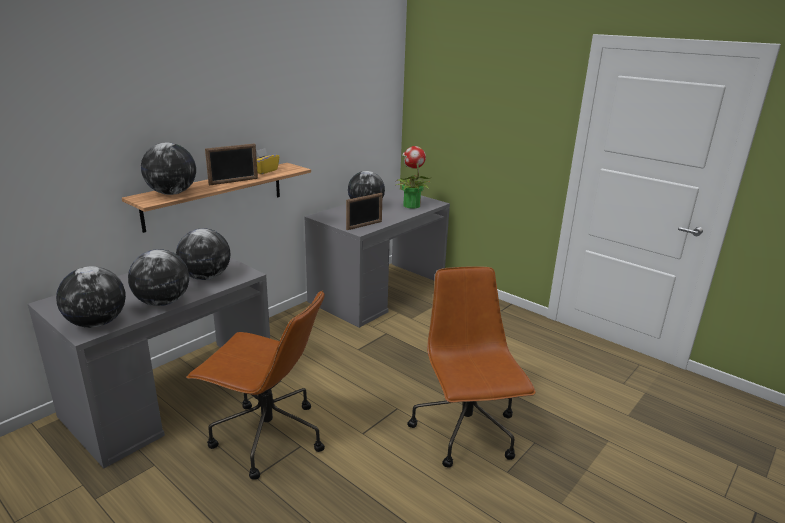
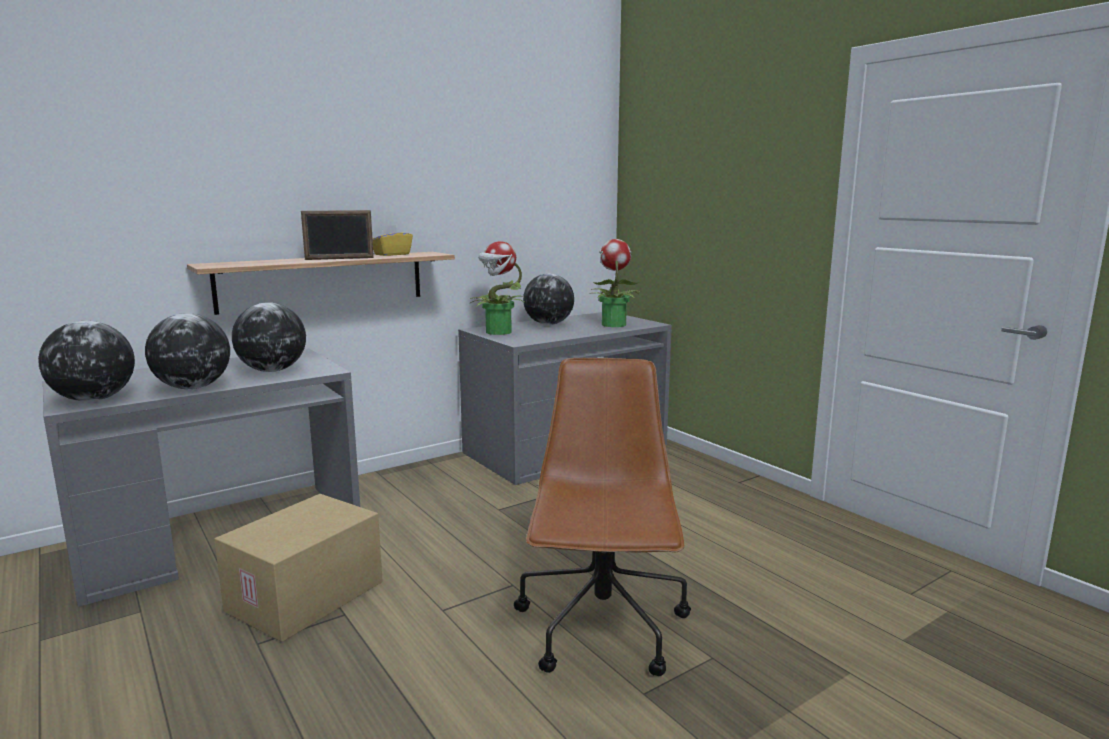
camera: 15 degrees right, 10 degrees down
globe [141,143,196,195] -> none
brown office chair [186,290,325,480] -> cardboard box [214,494,383,642]
picture frame [346,193,383,230] -> none
none -> potted plant [470,241,524,335]

